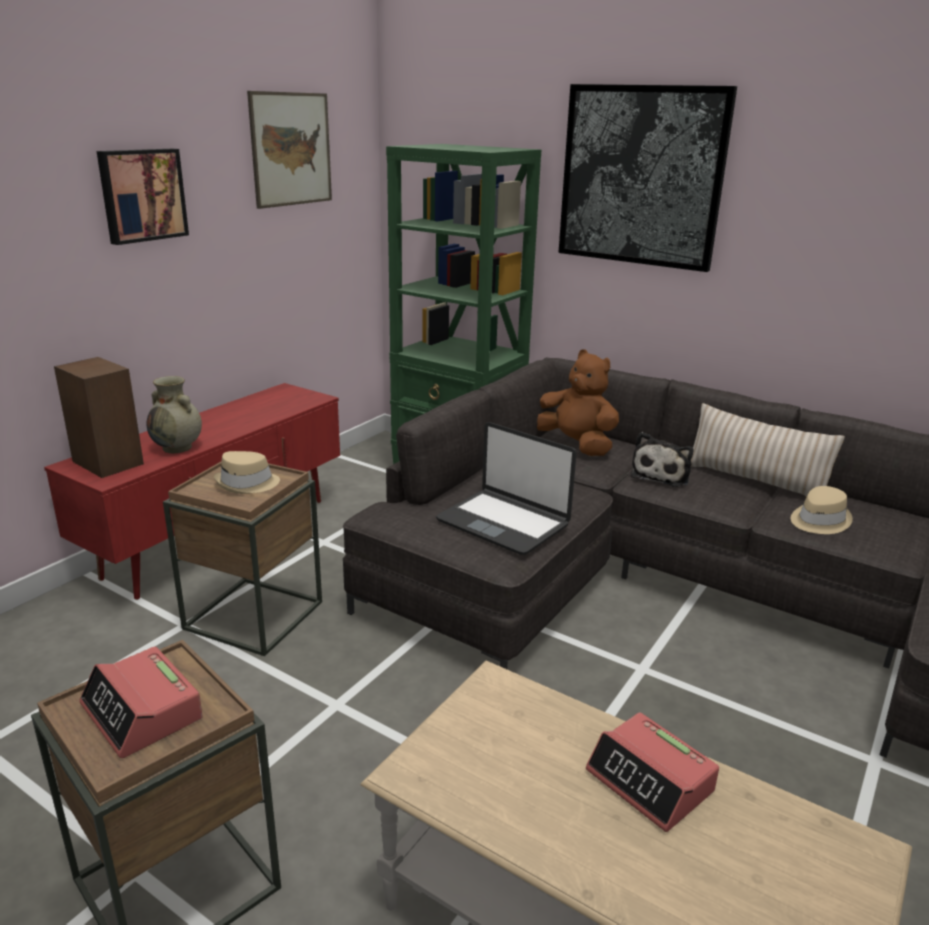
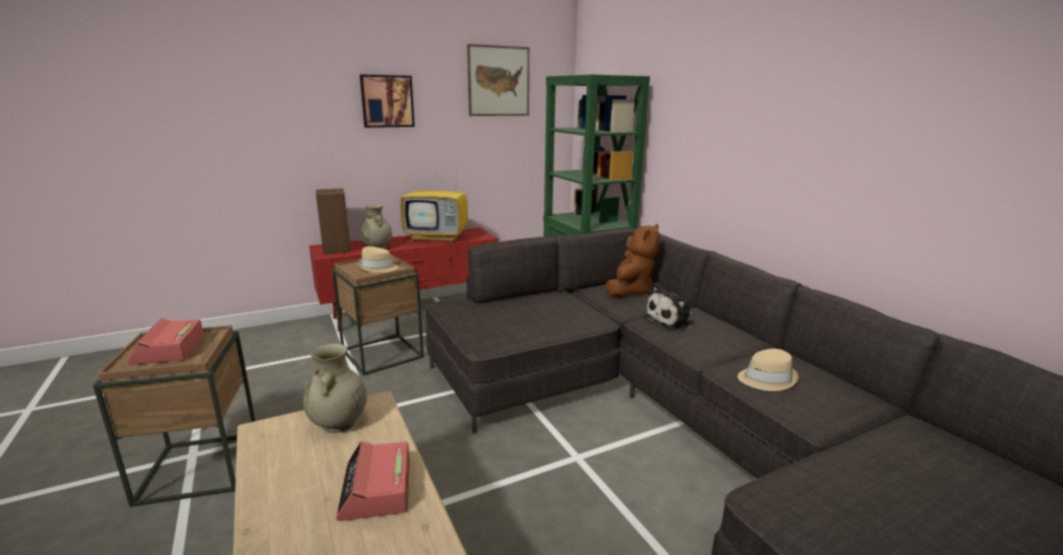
camera: 30 degrees right, 5 degrees down
laptop [436,422,577,555] -> none
brown plush toy [537,349,619,456] -> brown plush toy turned 45 degrees clockwise [605,224,660,298]
picture [558,84,737,272] -> none
beige pillow [691,403,845,496] -> none
none -> beige vase [303,343,367,433]
none -> television [400,160,468,243]

